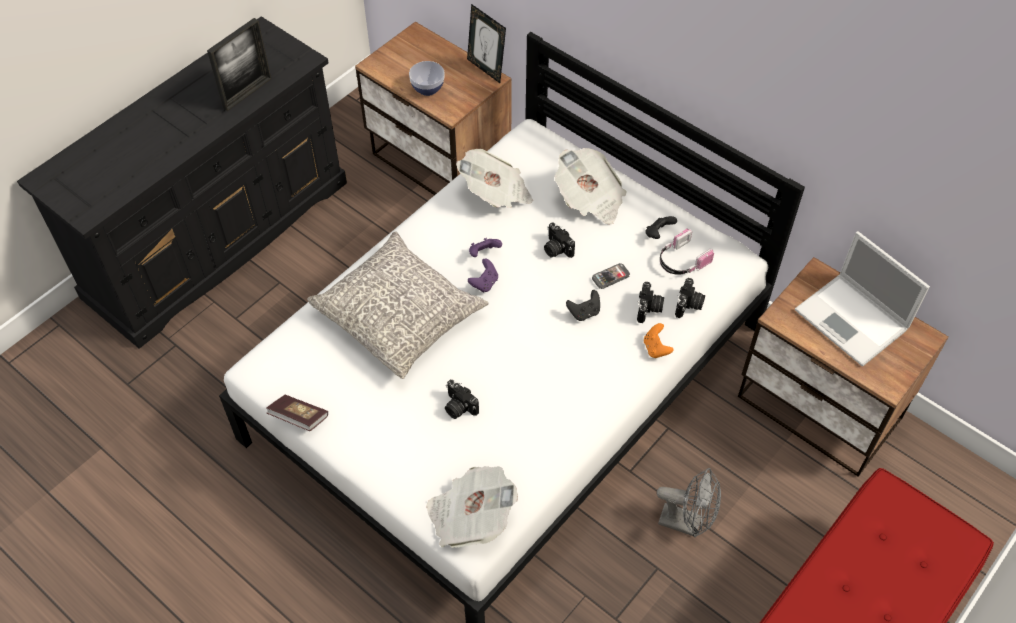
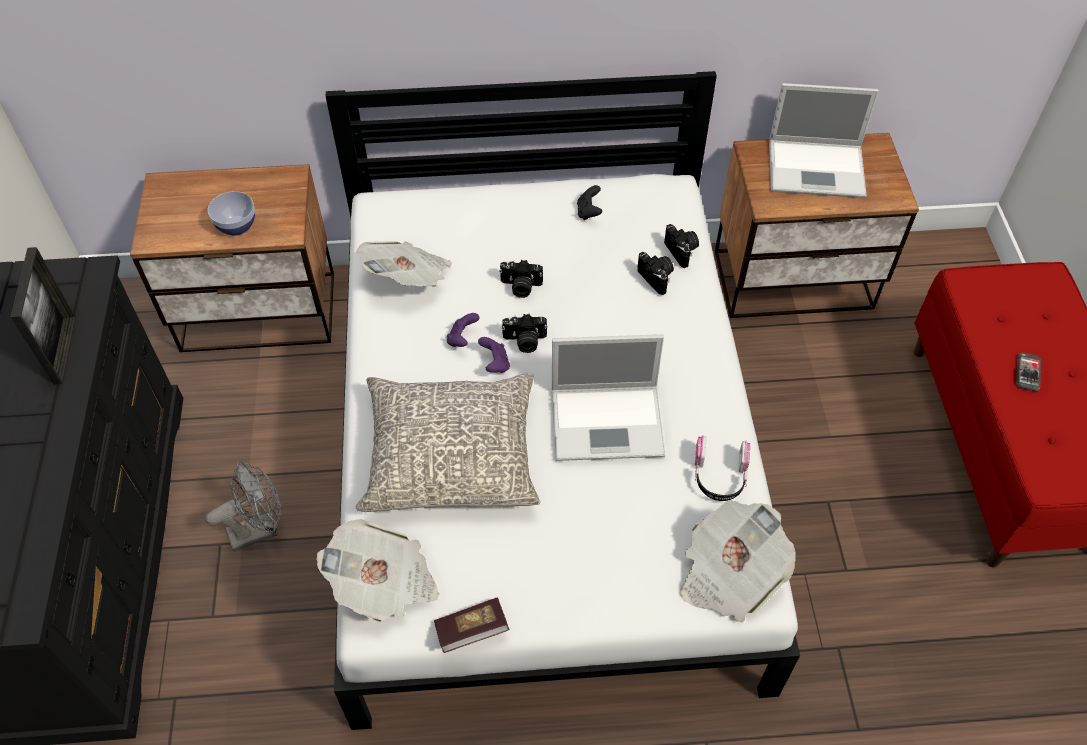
camera: 45 degrees left, 0 degrees up
camera [445,380,479,419] -> camera moved to [502,314,548,353]
picture frame [467,4,506,83] -> none
newspaper [554,148,626,225] -> newspaper moved to [316,519,439,622]
black game controller [566,290,600,321] -> none
phone [592,263,630,289] -> phone moved to [1016,353,1041,391]
orange game controller [644,323,674,358] -> none
grey fan [657,468,721,537] -> grey fan moved to [206,461,281,552]
headphones [660,229,714,275] -> headphones moved to [695,435,750,501]
none -> laptop [552,334,665,461]

